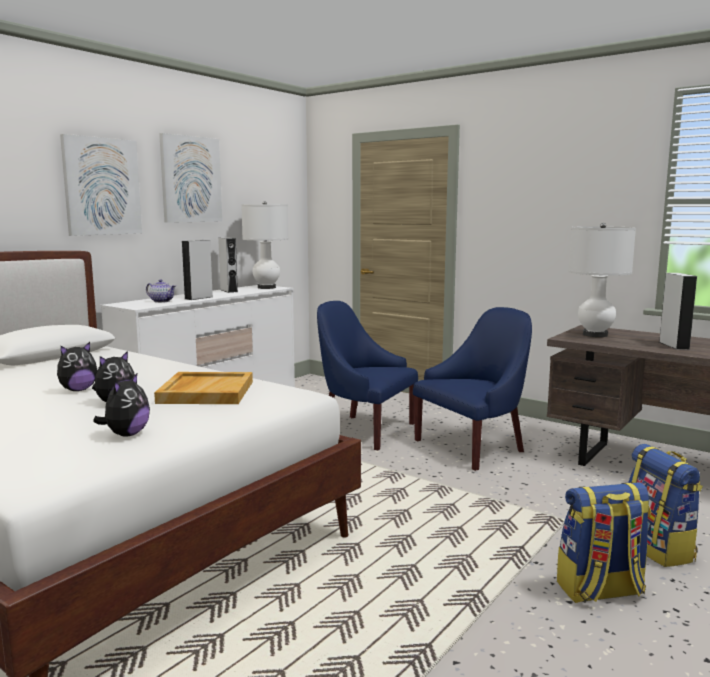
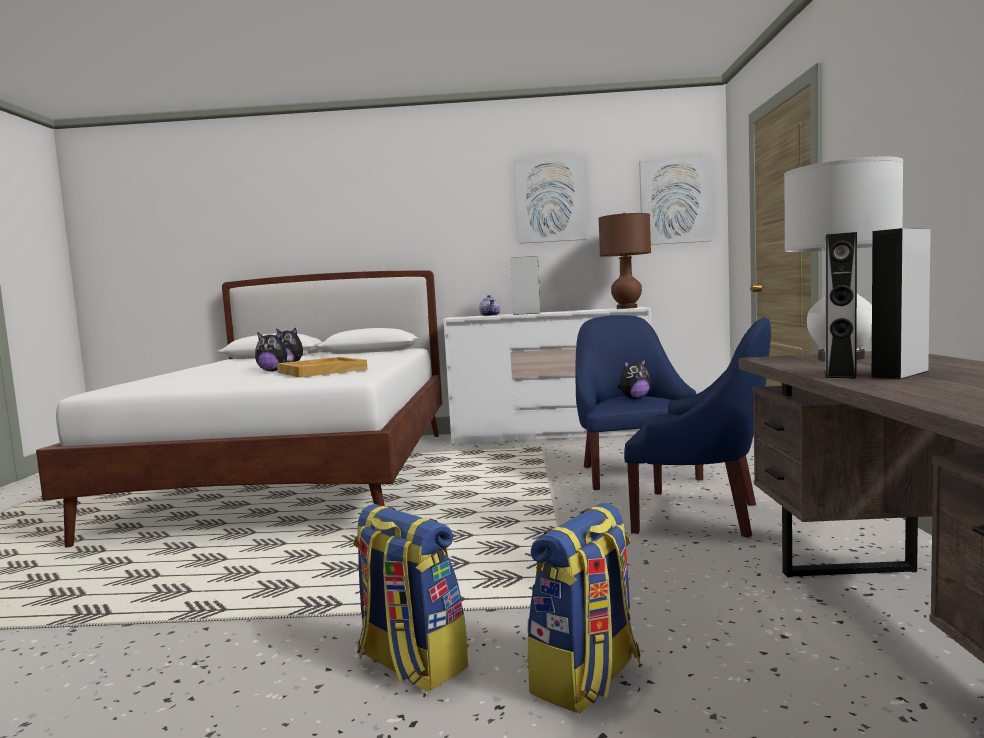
camera: 55 degrees right, 5 degrees down
picture [60,134,142,236] -> picture moved to [639,156,712,245]
plush toy [93,373,150,437] -> plush toy moved to [618,358,651,399]
grey speaker [218,237,238,293] -> grey speaker moved to [825,232,857,379]
white table lamp [241,201,289,289] -> brown table lamp [599,213,651,309]

